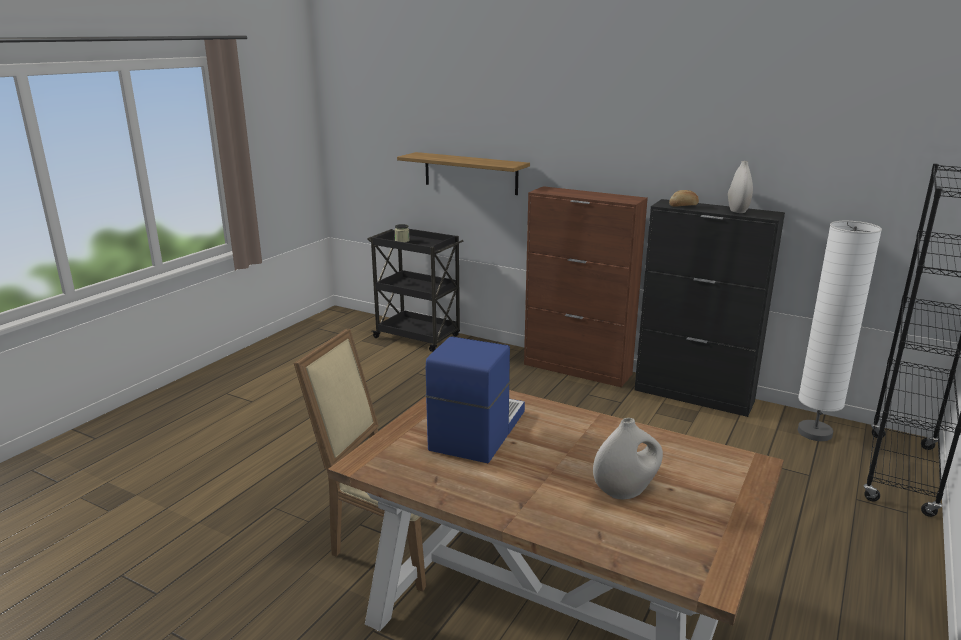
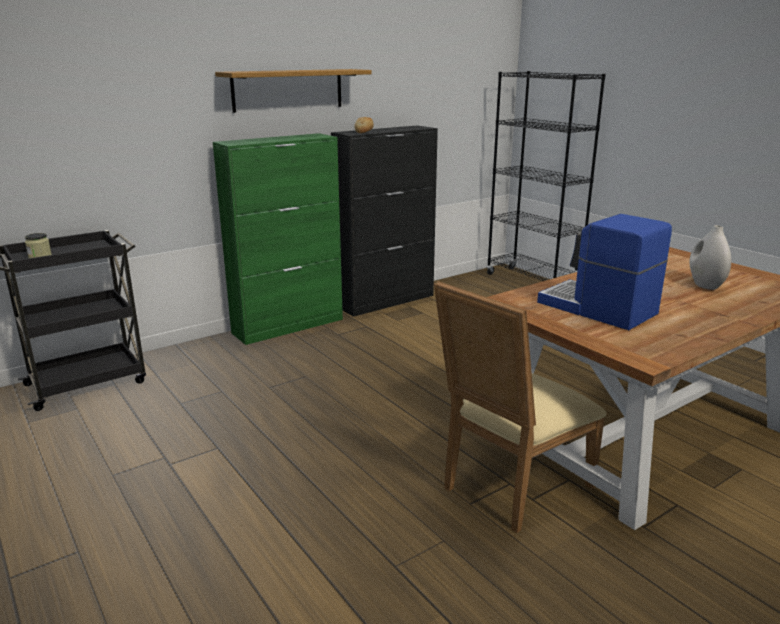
camera: 65 degrees left, 0 degrees up
shelf [397,152,530,195] -> shelf moved to [215,69,372,113]
brown cabinet [524,186,648,387] -> green cabinet [213,133,343,345]
white vase [728,161,753,213] -> none
white floor lamp [798,221,882,441] -> none

